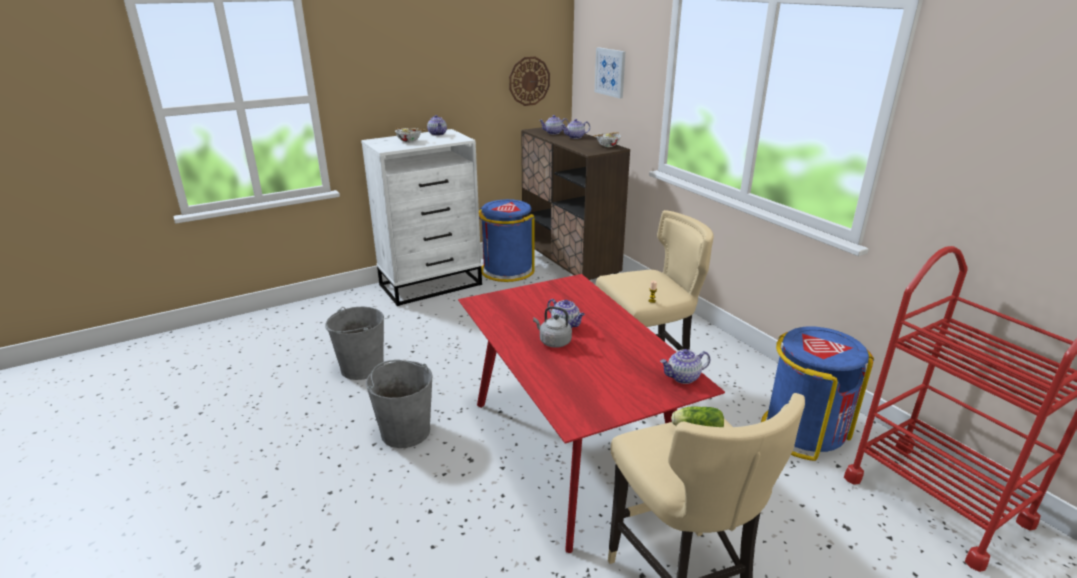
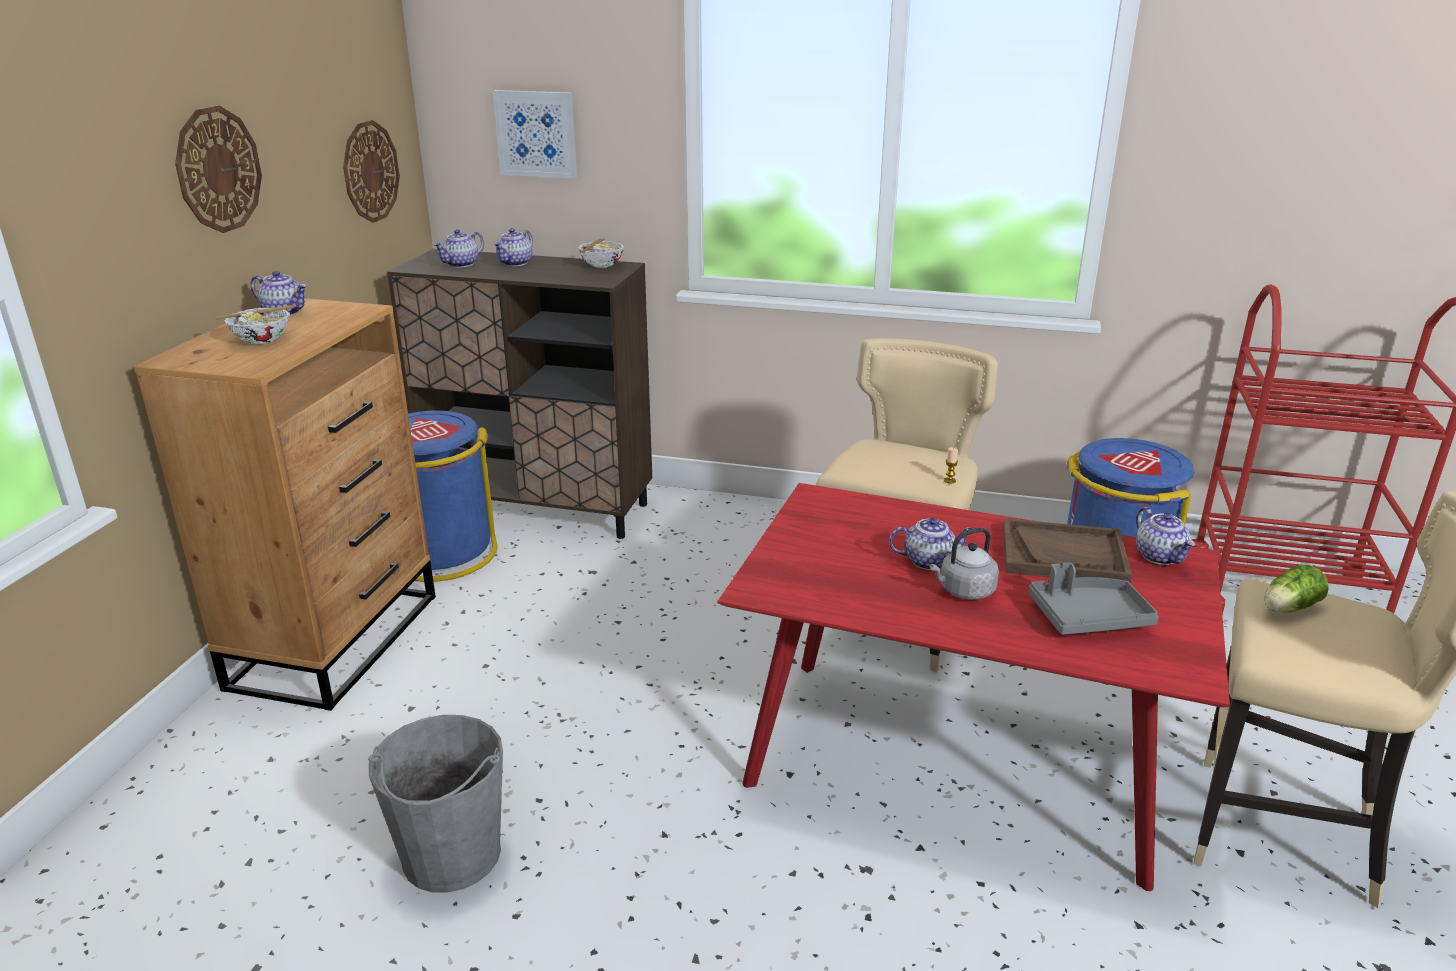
camera: 45 degrees left, 0 degrees up
white dresser [361,129,482,306] -> brown dresser [134,298,436,711]
grey bucket [366,360,432,448] -> none
teapot [660,349,710,384] -> teapot turned 45 degrees counterclockwise [1136,507,1195,565]
none -> wall clock [175,105,262,233]
none -> brown tray [1003,518,1132,583]
none -> grey tray [1028,562,1159,635]

